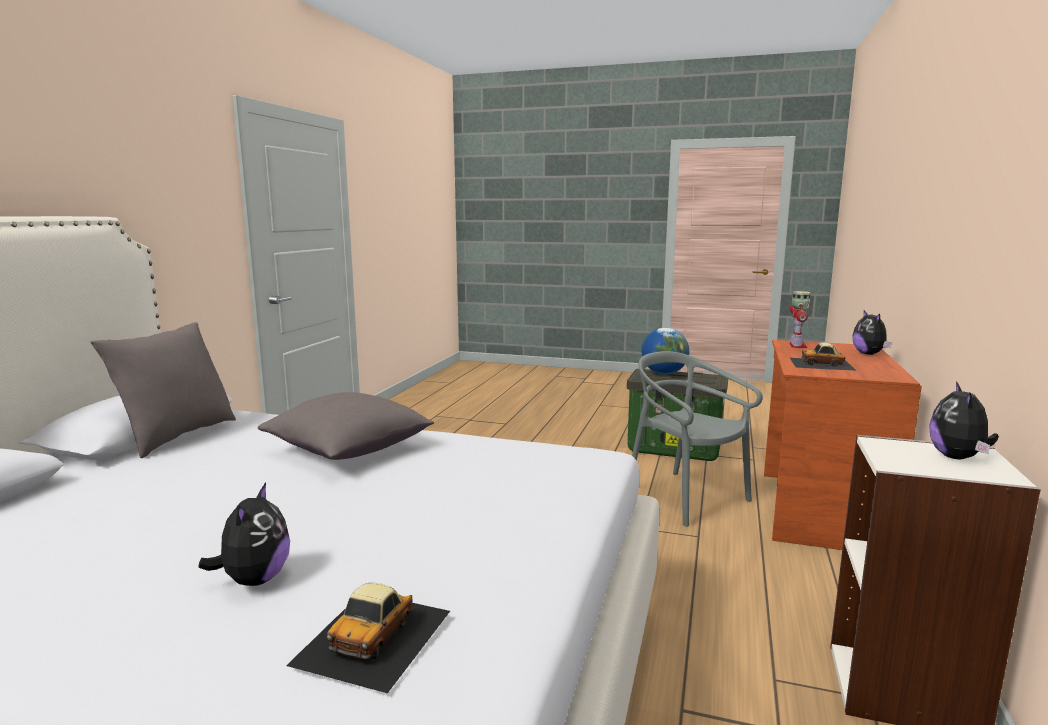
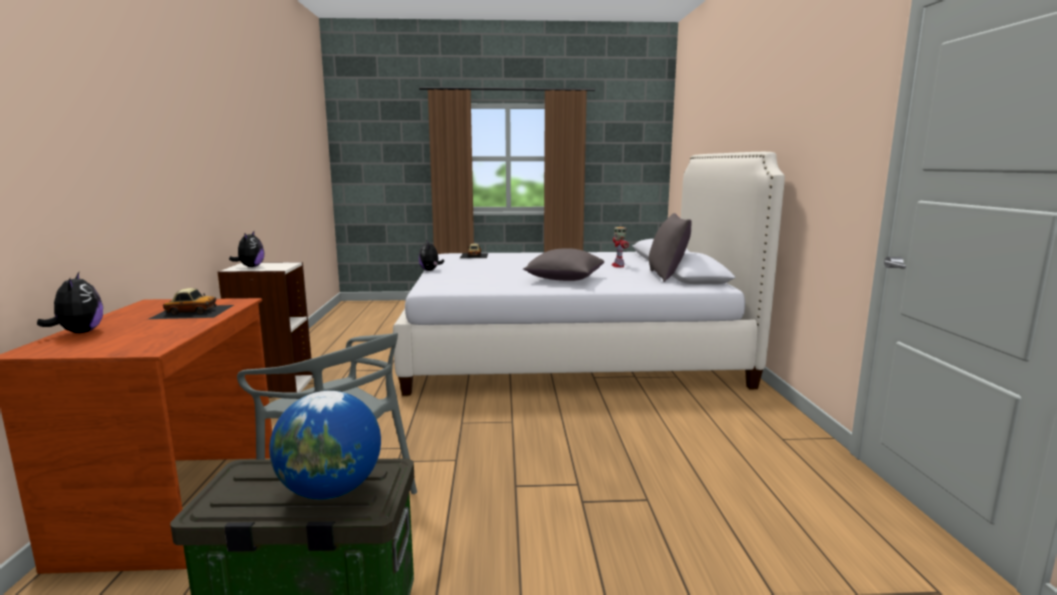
camera: 160 degrees right, 0 degrees up
plush toy [198,483,290,586] -> plush toy moved to [419,240,444,271]
toy robot [789,291,811,348] -> toy robot moved to [611,227,629,267]

